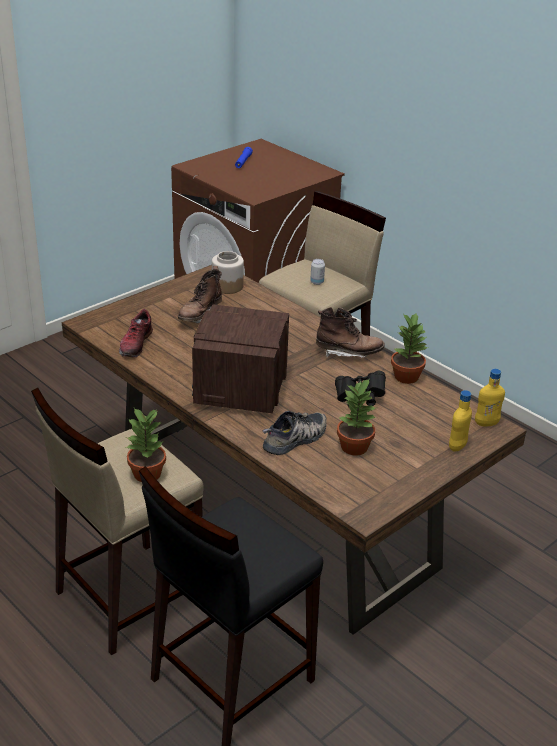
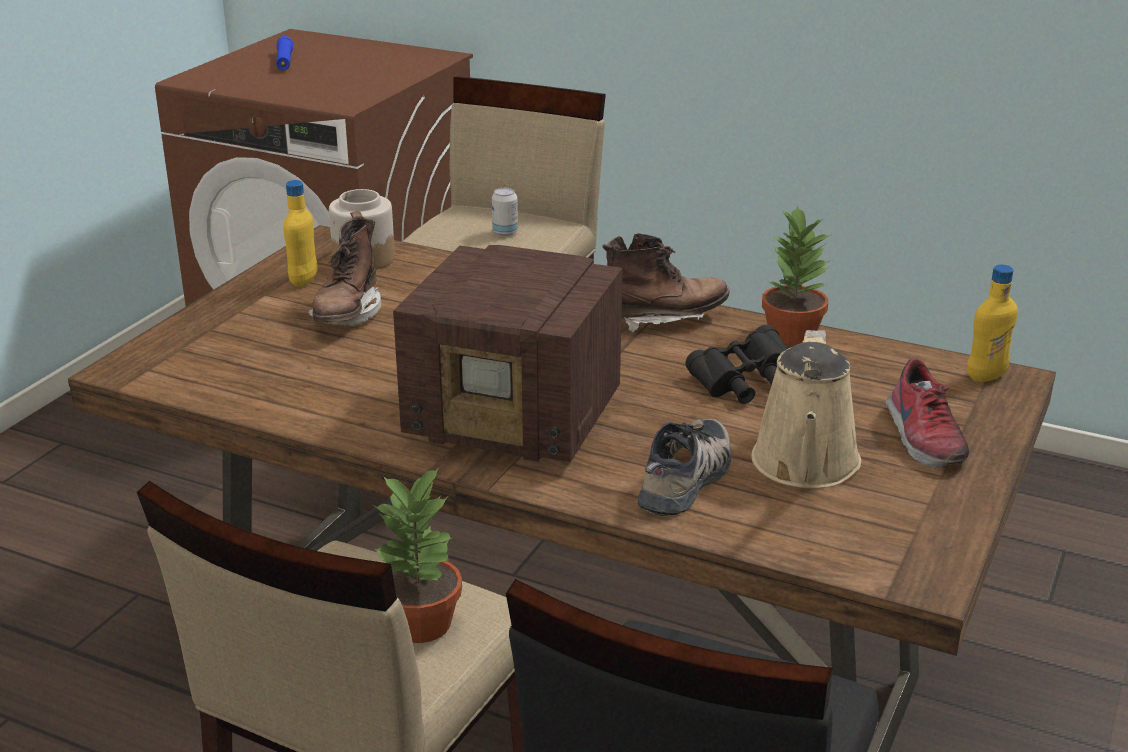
camera: 20 degrees left, 5 degrees down
shoe [119,309,153,357] -> shoe moved to [885,358,969,468]
radio [192,304,289,413] -> radio turned 60 degrees counterclockwise [393,245,622,462]
potted plant [337,378,376,456] -> beige watering can [751,330,861,489]
yellow bottle [449,390,472,452] -> yellow bottle moved to [283,180,317,287]

